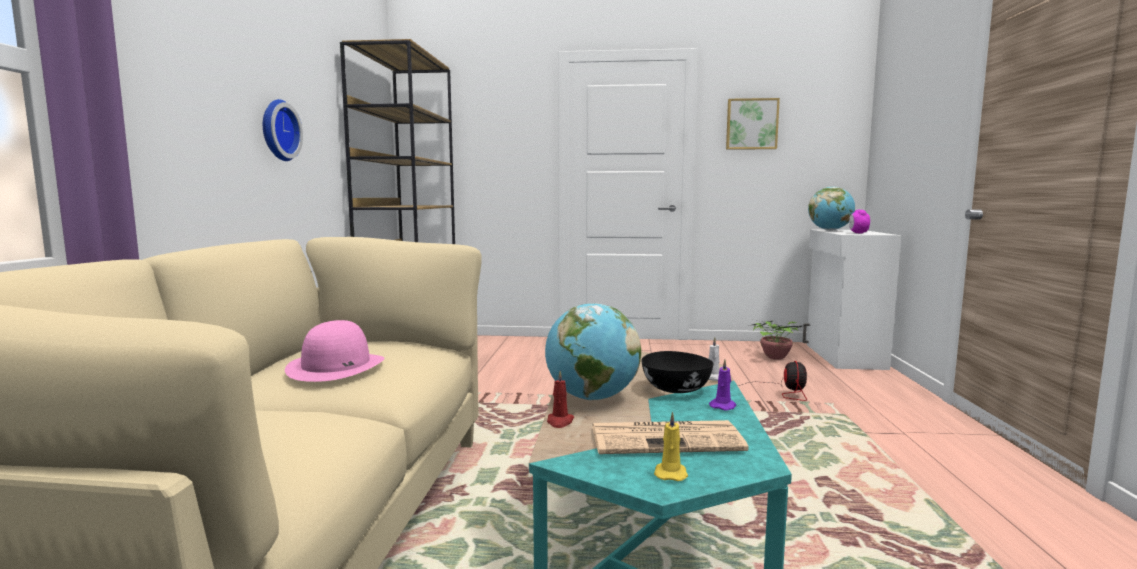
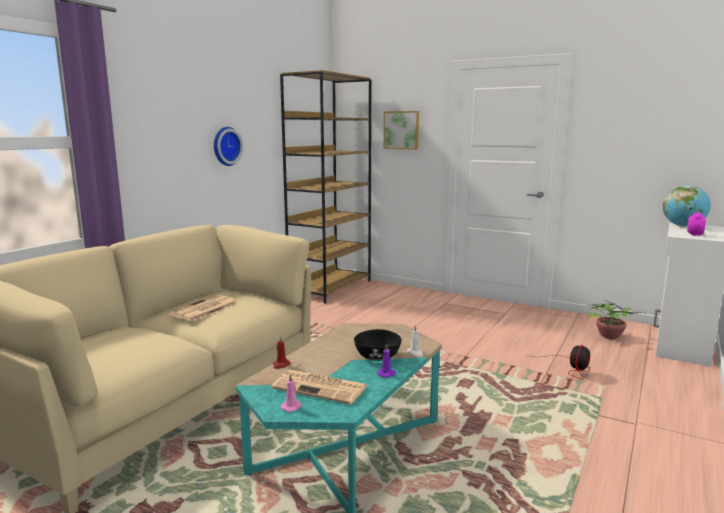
camera: 25 degrees right, 5 degrees up
pink hat [285,320,384,382] -> newspaper [167,295,238,322]
globe [545,303,641,400] -> none
yellow candle [654,412,688,481] -> pink candle [281,373,301,412]
picture [726,98,780,150] -> picture moved to [384,111,419,150]

